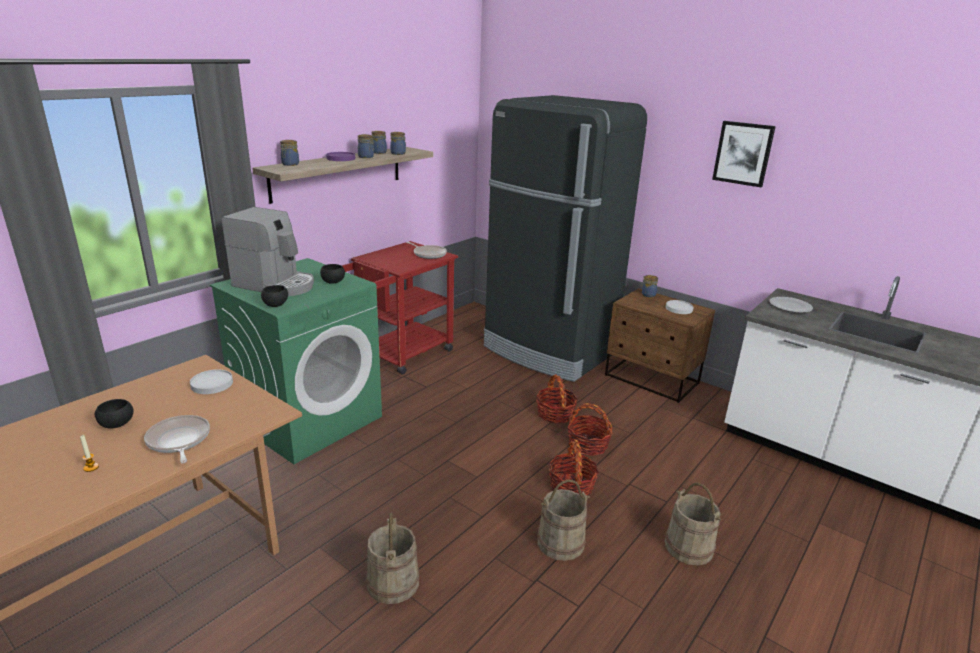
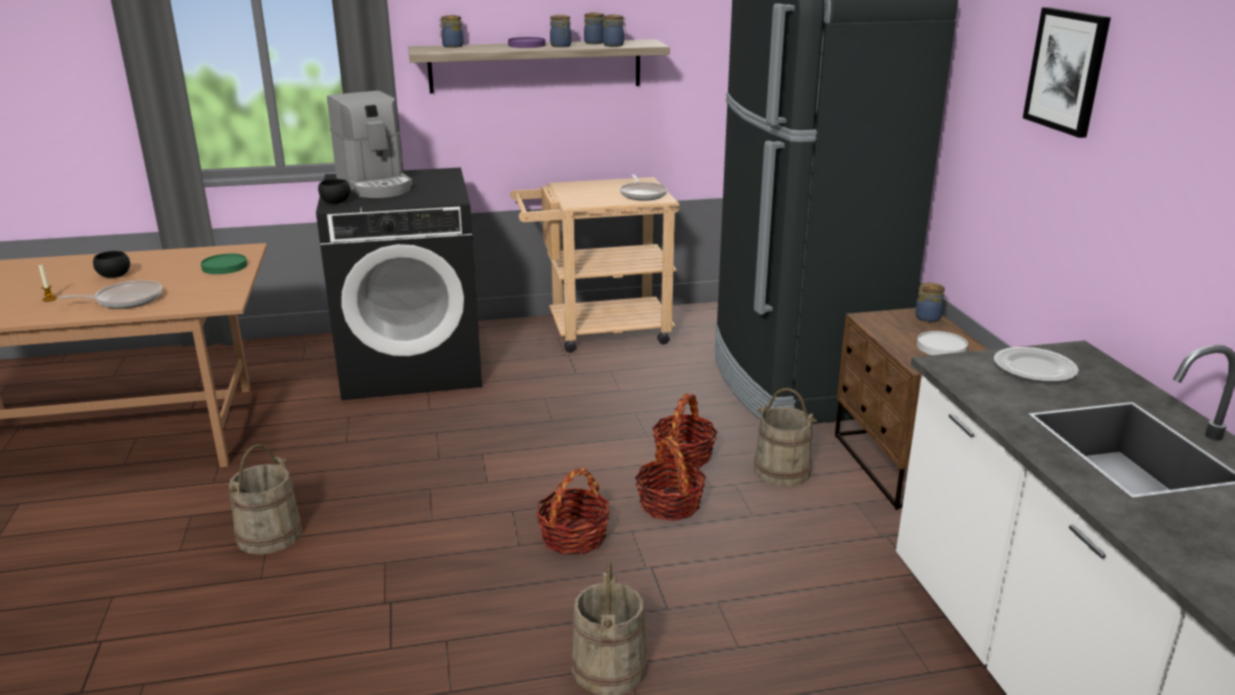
camera: 40 degrees right, 0 degrees up
frying pan [144,415,210,463] -> frying pan turned 60 degrees clockwise [58,280,162,309]
white plate [190,369,233,394] -> green plate [201,253,247,274]
green washing machine [210,258,382,464] -> black washing machine [316,167,482,400]
black bowl [320,264,345,284] -> none
red cart [342,241,458,375] -> beige cart [510,177,680,353]
beige bucket [537,479,590,561] -> beige bucket moved to [754,388,817,487]

